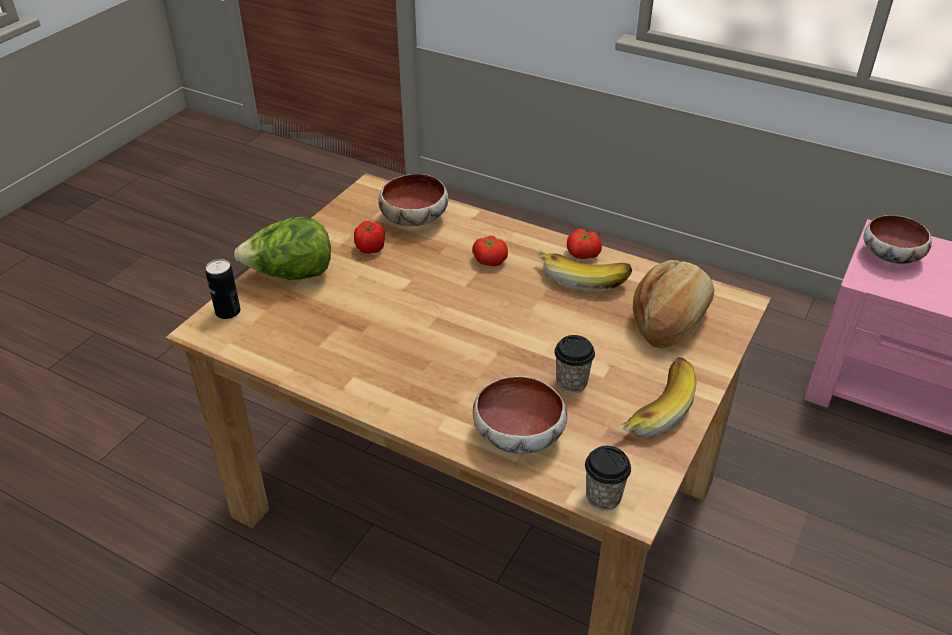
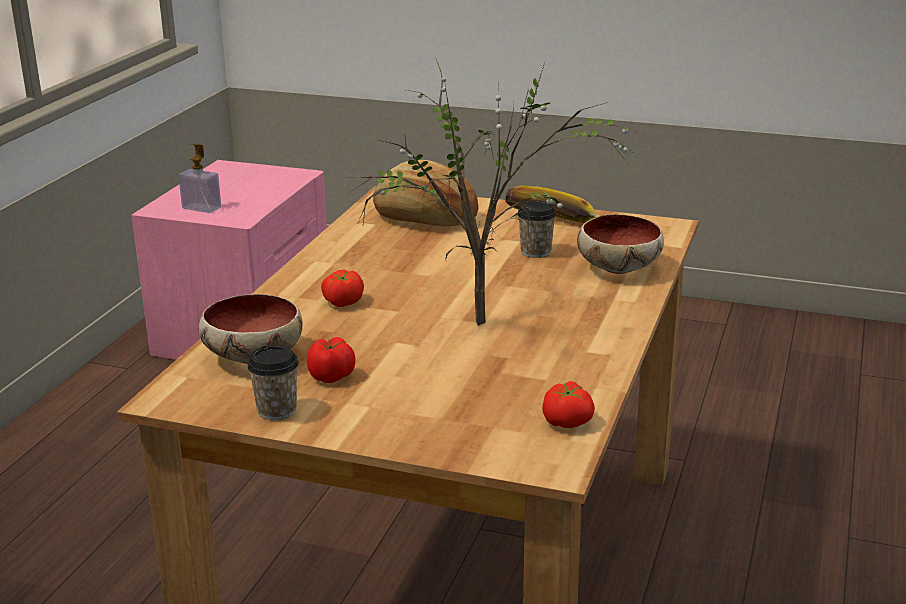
camera: 100 degrees left, 15 degrees down
can [206,259,241,319] -> none
lettuce [234,217,331,280] -> none
banana [537,249,632,291] -> none
tomato [567,229,602,259] -> tomato moved to [542,381,595,428]
cup [585,446,631,511] -> cup moved to [247,345,299,420]
bowl [864,215,932,264] -> soap dispenser [179,144,221,213]
none -> potted plant [348,57,637,326]

